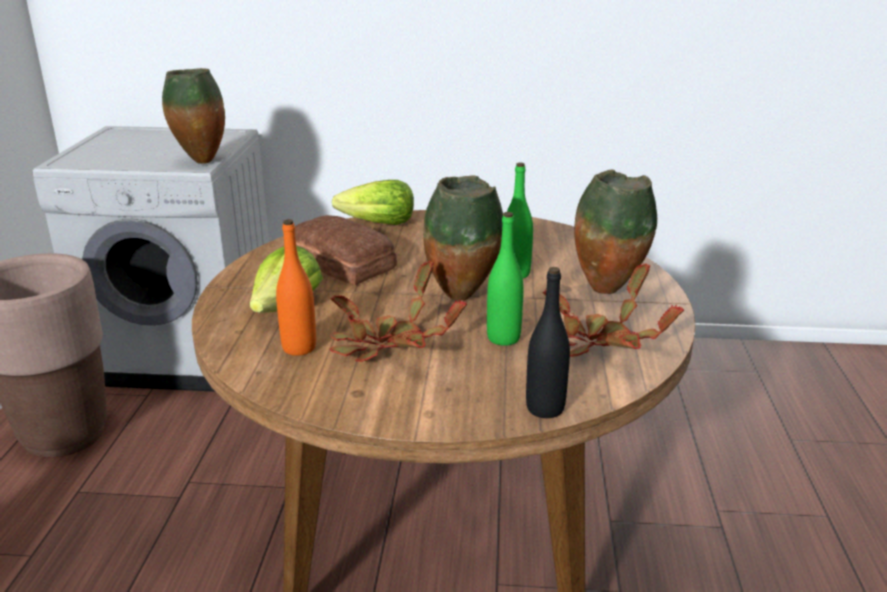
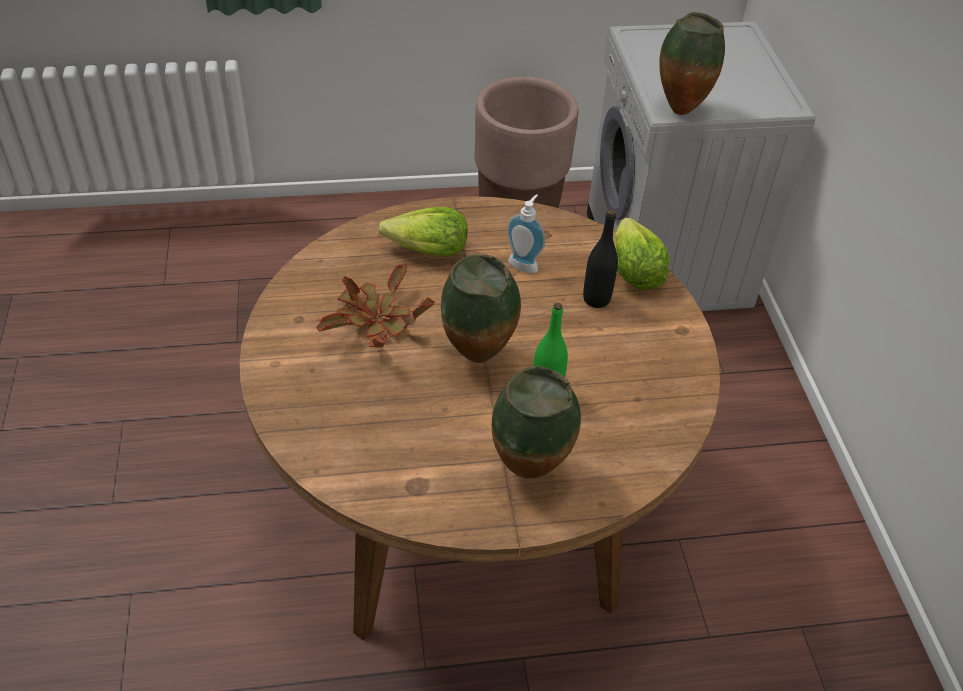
camera: 75 degrees right, 20 degrees up
orange bottle [276,219,316,356] -> none
bread [295,215,397,285] -> soap dispenser [507,194,545,273]
green bottle [487,212,524,346] -> none
black bottle [526,267,570,418] -> black bottle moved to [583,210,618,308]
potted plant [542,263,684,357] -> none

